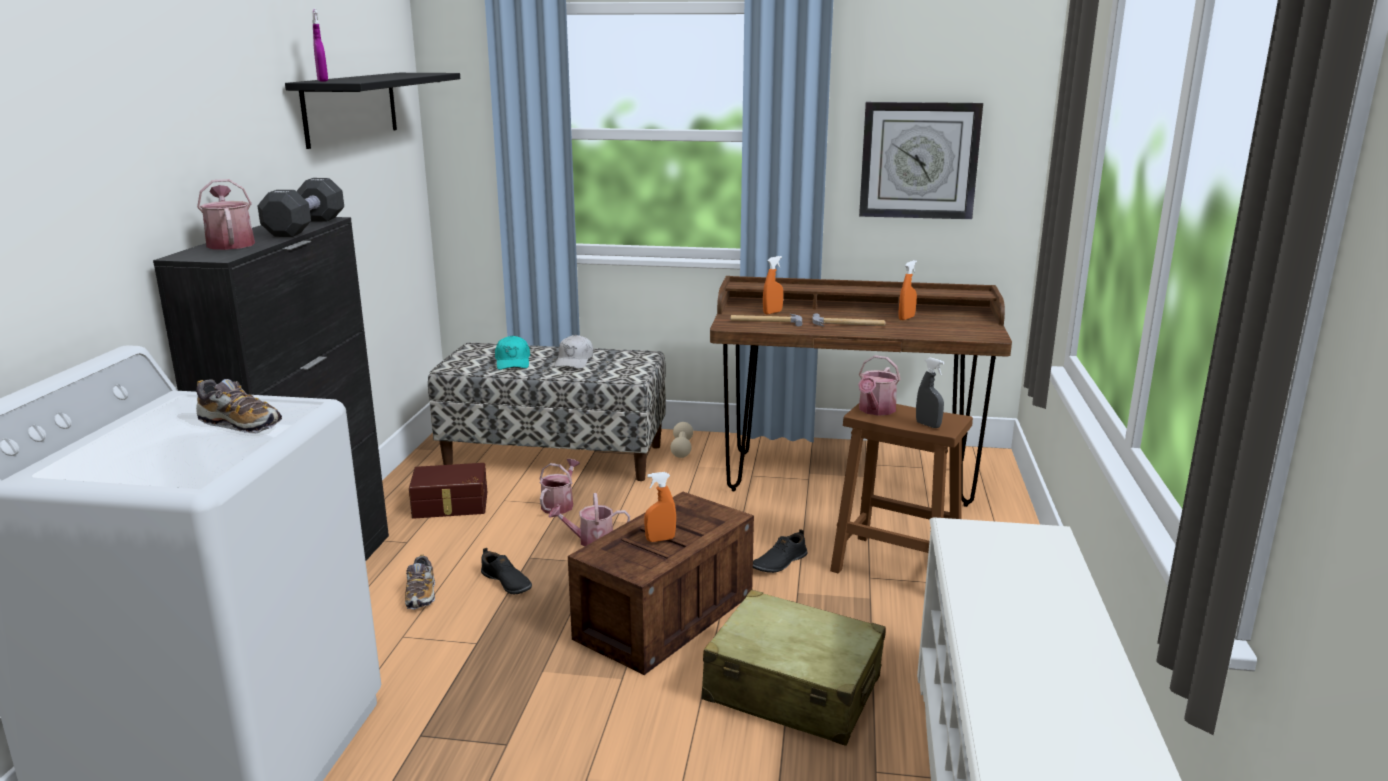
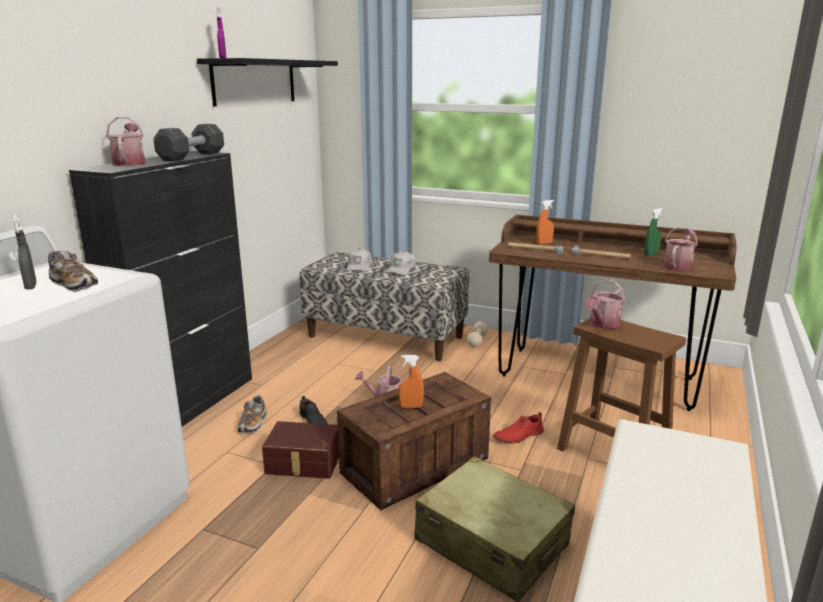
camera: 15 degrees right, 0 degrees up
brown storage box [409,463,487,519] -> brown storage box moved to [262,421,339,479]
turquoise cap [495,336,530,370] -> white cap [346,248,372,272]
watering can [539,459,580,514] -> watering can moved to [663,227,698,271]
black shoe [753,529,808,573] -> red shoe [493,412,544,444]
wall clock [859,102,983,219] -> none
orange spray bottle [898,260,917,320] -> green spray bottle [644,208,663,256]
grey spray bottle [916,357,945,428] -> grey spray bottle moved to [13,215,37,290]

